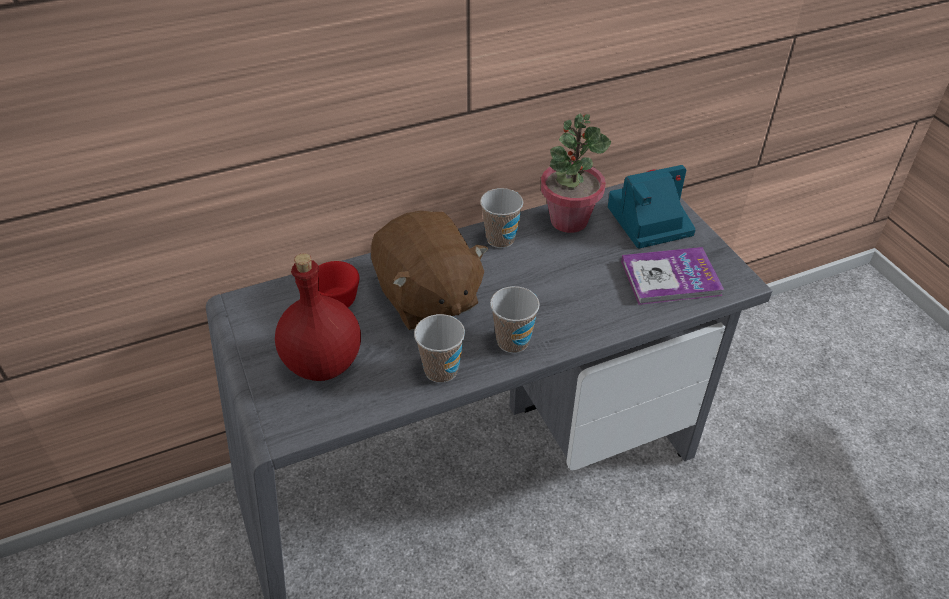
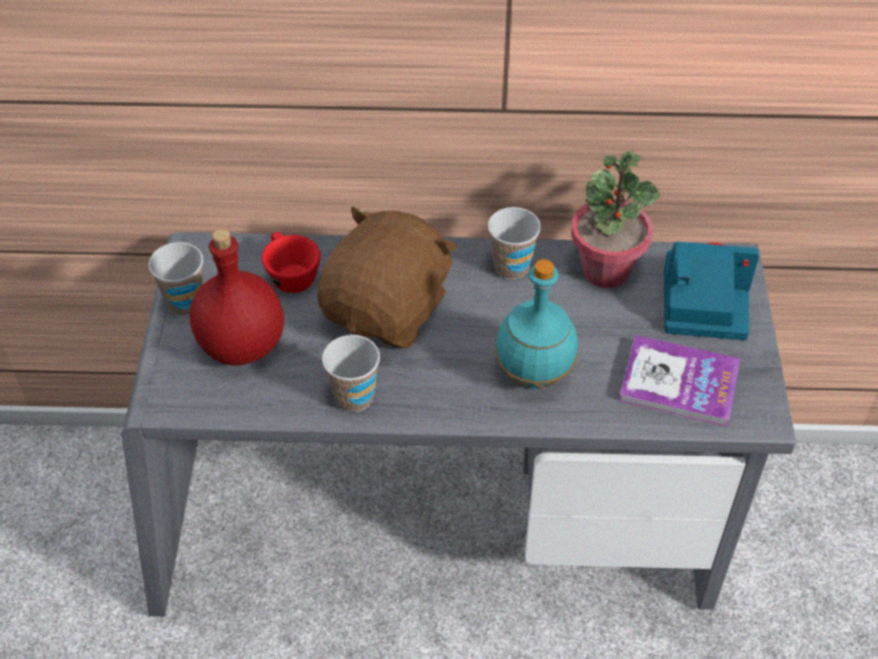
camera: 25 degrees right, 5 degrees up
brown plush toy [371,210,488,330] -> brown plush toy turned 150 degrees counterclockwise [317,206,457,348]
cup [490,286,540,353] -> cup moved to [149,242,203,316]
none -> turquoise bottle [495,259,578,389]

